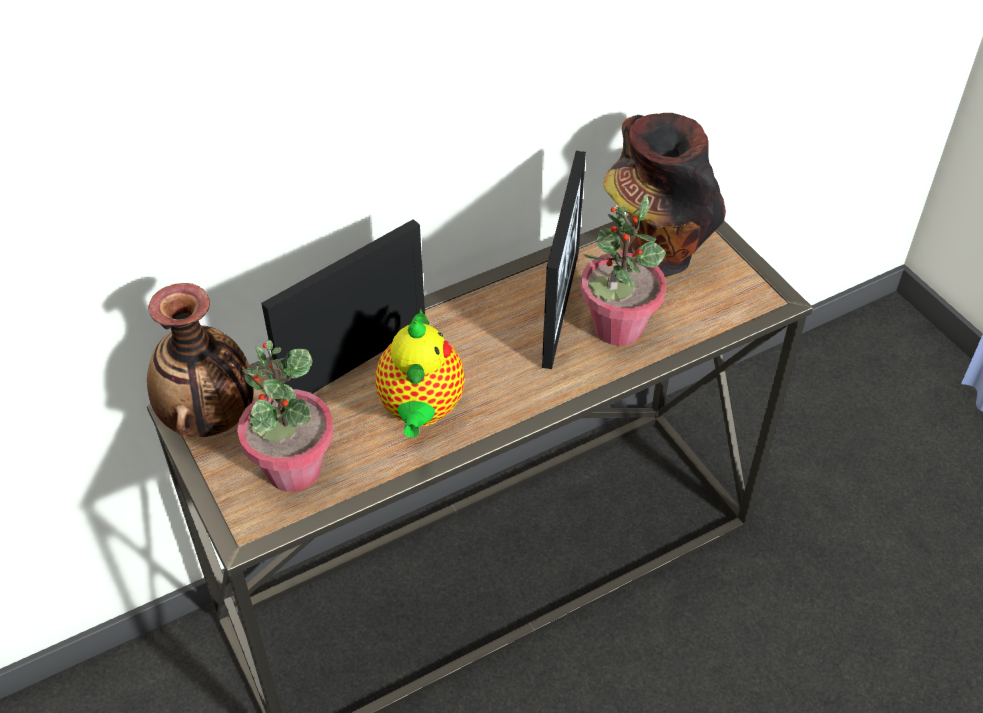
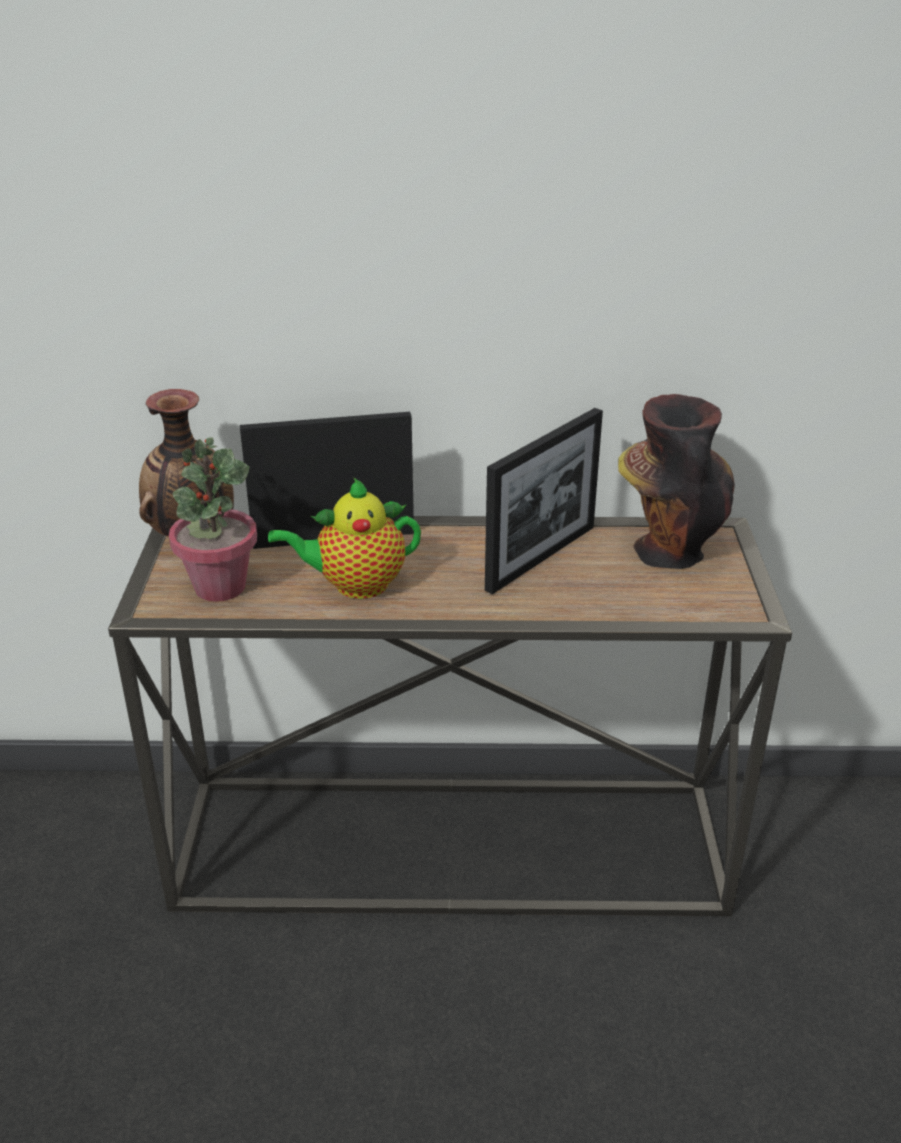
camera: 30 degrees right, 15 degrees down
teapot [375,309,465,437] -> teapot turned 45 degrees clockwise [268,478,421,599]
potted plant [580,195,666,346] -> none

